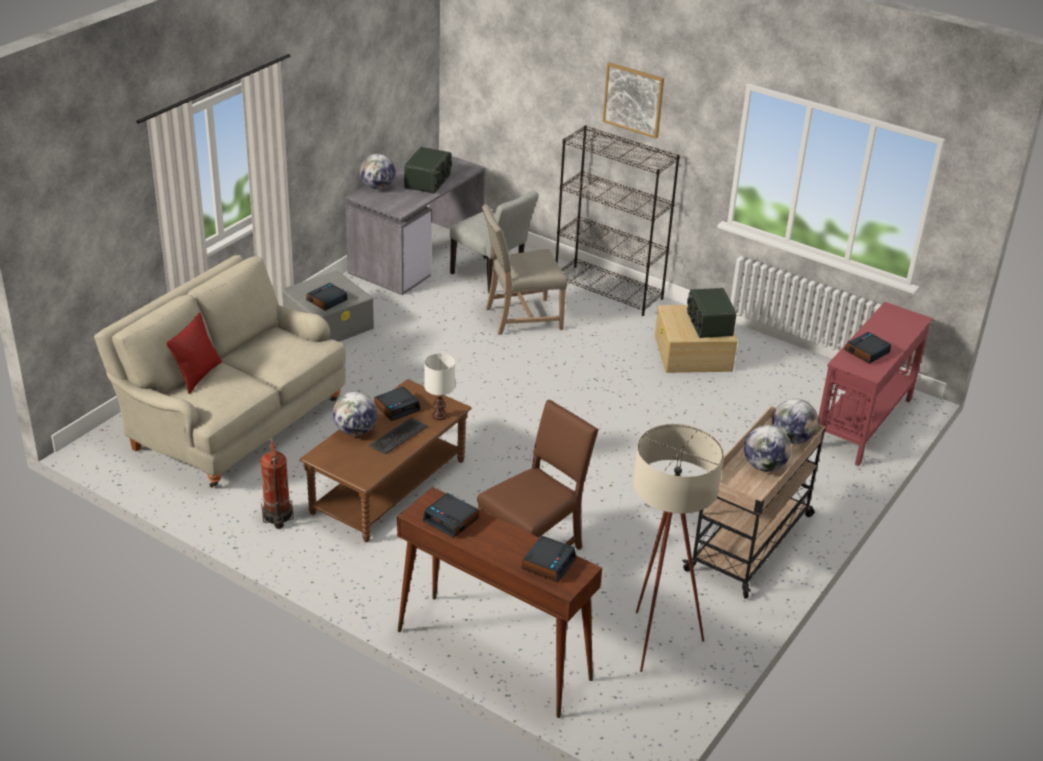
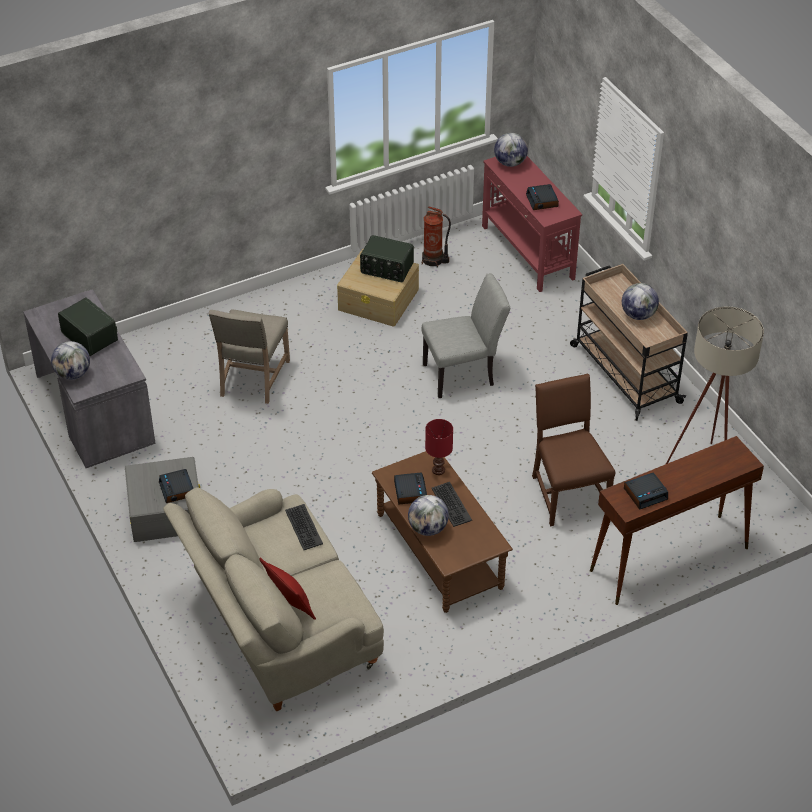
camera: 60 degrees left, 10 degrees up
fire extinguisher [260,441,294,529] -> fire extinguisher moved to [422,206,451,267]
white table lamp [424,353,455,420] -> red table lamp [425,419,453,475]
grey chair [449,190,539,293] -> grey chair moved to [422,273,510,398]
alarm clock [522,536,576,582] -> none
black bookcase [556,125,680,316] -> none
picture [602,62,664,139] -> none
globe [772,399,819,444] -> globe moved to [494,133,528,167]
none -> keyboard [285,504,323,550]

